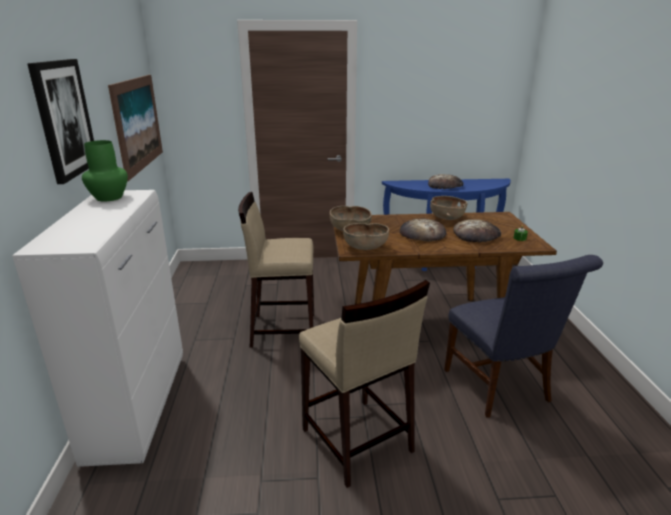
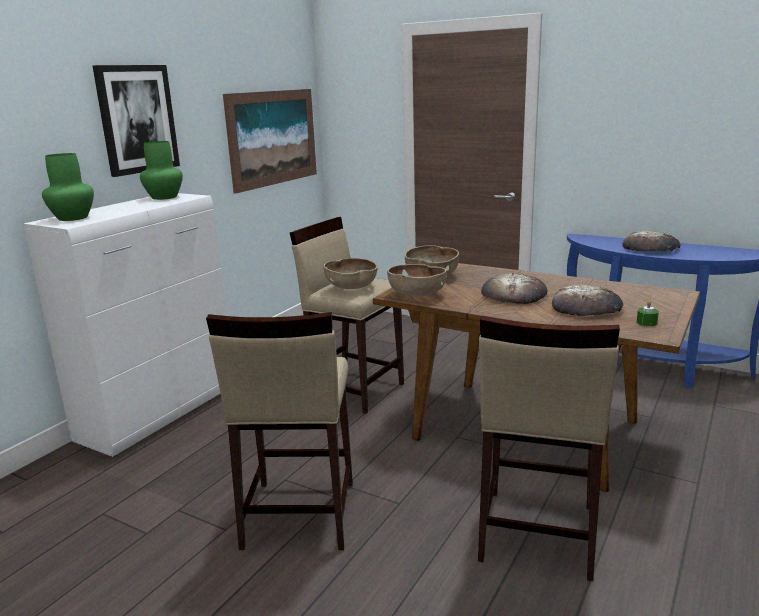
camera: 35 degrees right, 5 degrees down
brown bowl [430,196,468,220] -> brown bowl moved to [323,258,377,289]
blue chair [444,255,603,418] -> beige stool [478,316,620,581]
none -> green vase [42,153,94,221]

